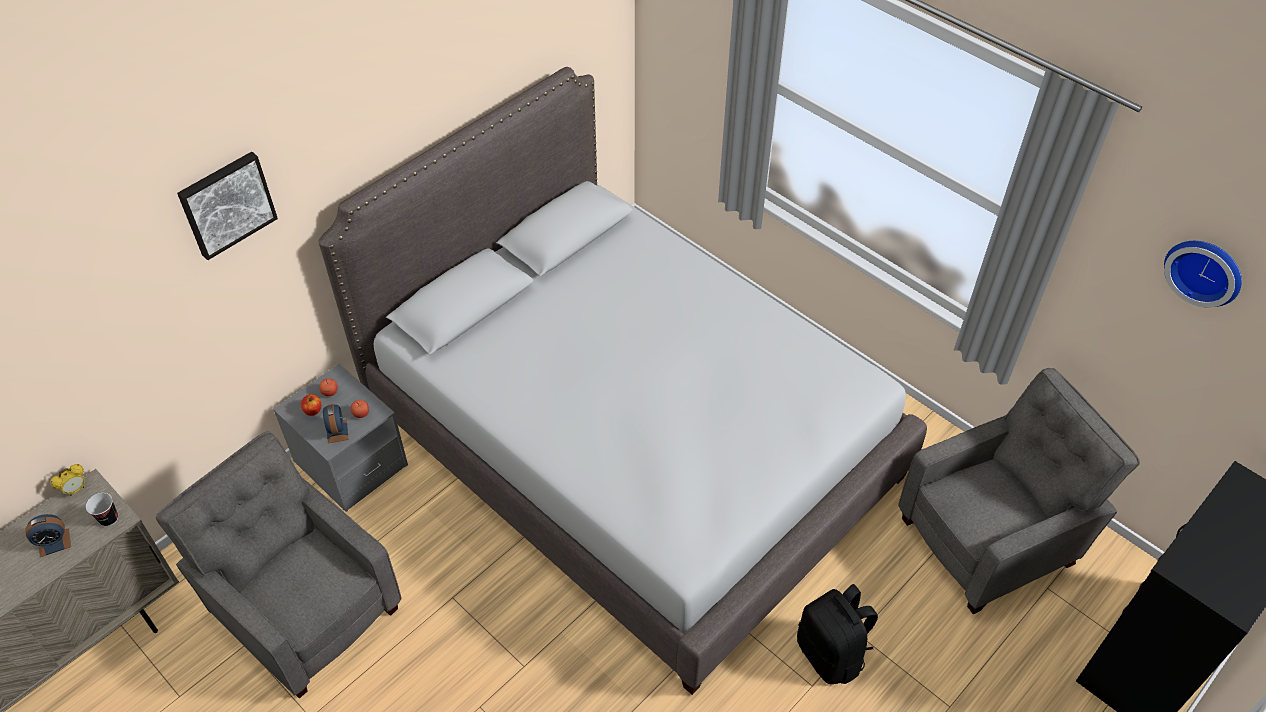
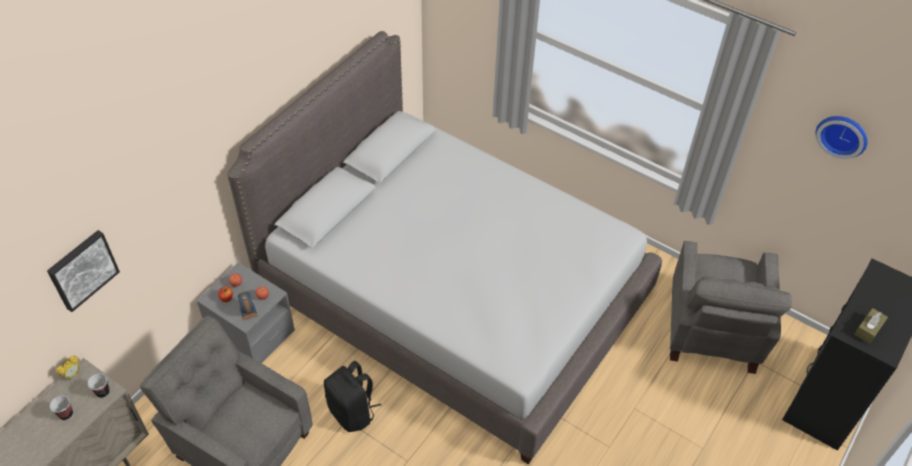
camera: 10 degrees left, 0 degrees up
alarm clock [25,514,71,557] -> cup [50,396,73,420]
picture [177,152,278,260] -> picture moved to [47,230,120,312]
black backpack [797,584,878,684] -> black backpack moved to [324,361,381,432]
grey armchair [898,368,1140,614] -> grey armchair turned 135 degrees clockwise [670,241,792,374]
none -> brown tissue box [854,308,888,344]

